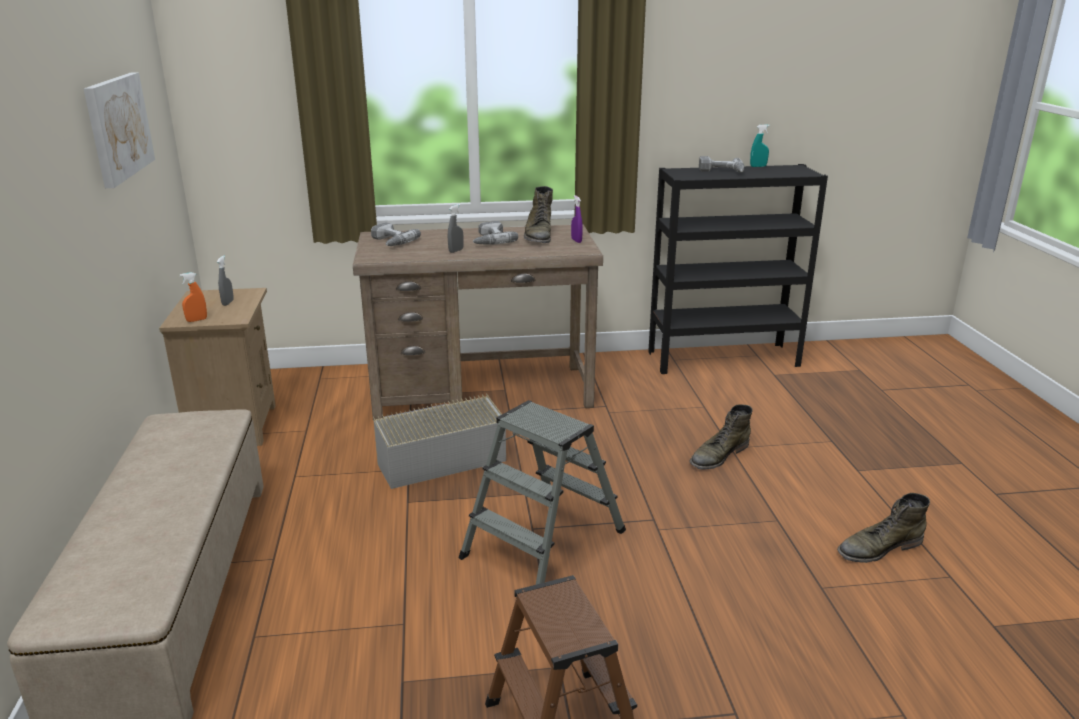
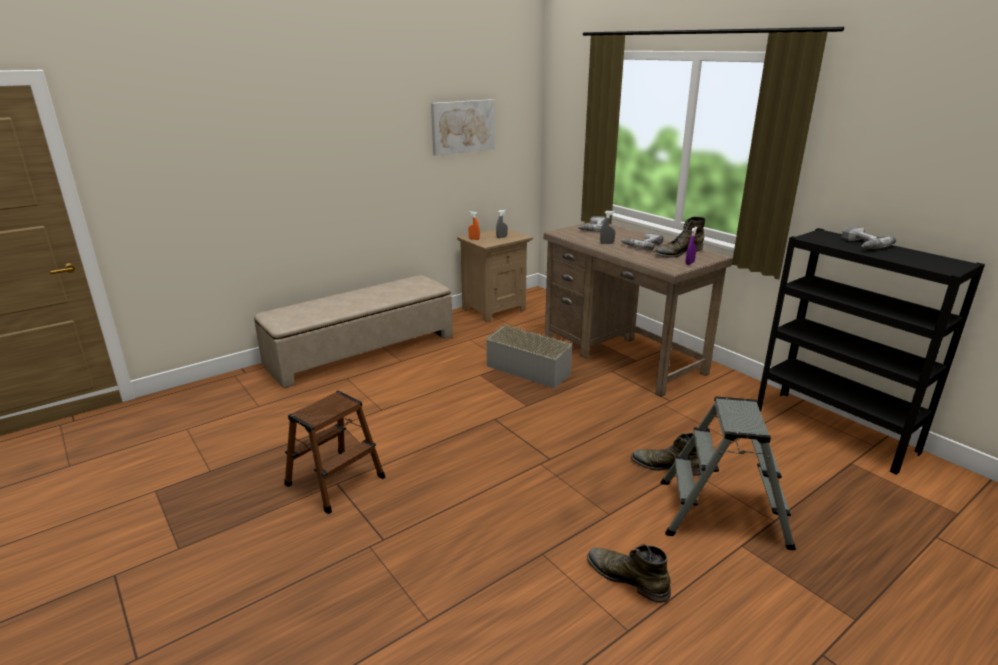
camera: 60 degrees right, 0 degrees up
grey step ladder [459,400,626,585] -> grey step ladder moved to [660,396,796,550]
turquoise spray bottle [750,125,770,167] -> none

